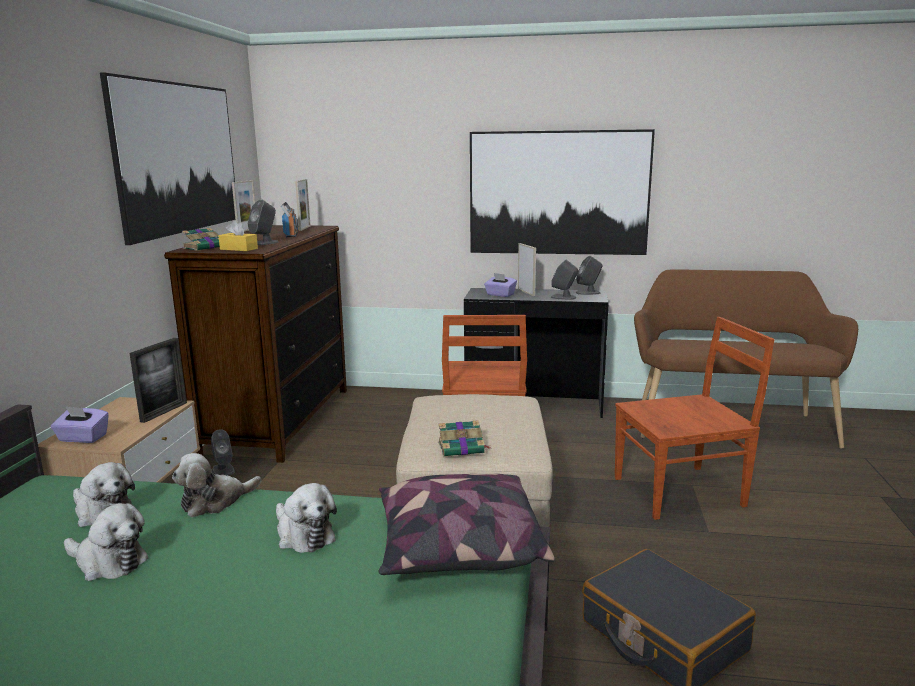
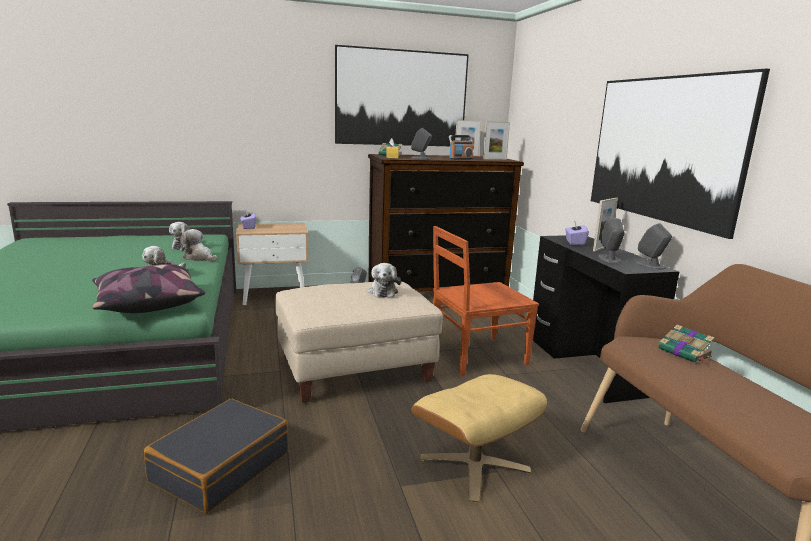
camera: 65 degrees right, 0 degrees up
plush toy [64,503,149,581] -> plush toy moved to [368,263,401,298]
picture frame [129,338,187,423] -> none
book [439,420,490,457] -> book moved to [658,325,715,363]
brown chair [615,317,775,520] -> beige ottoman [411,374,547,503]

